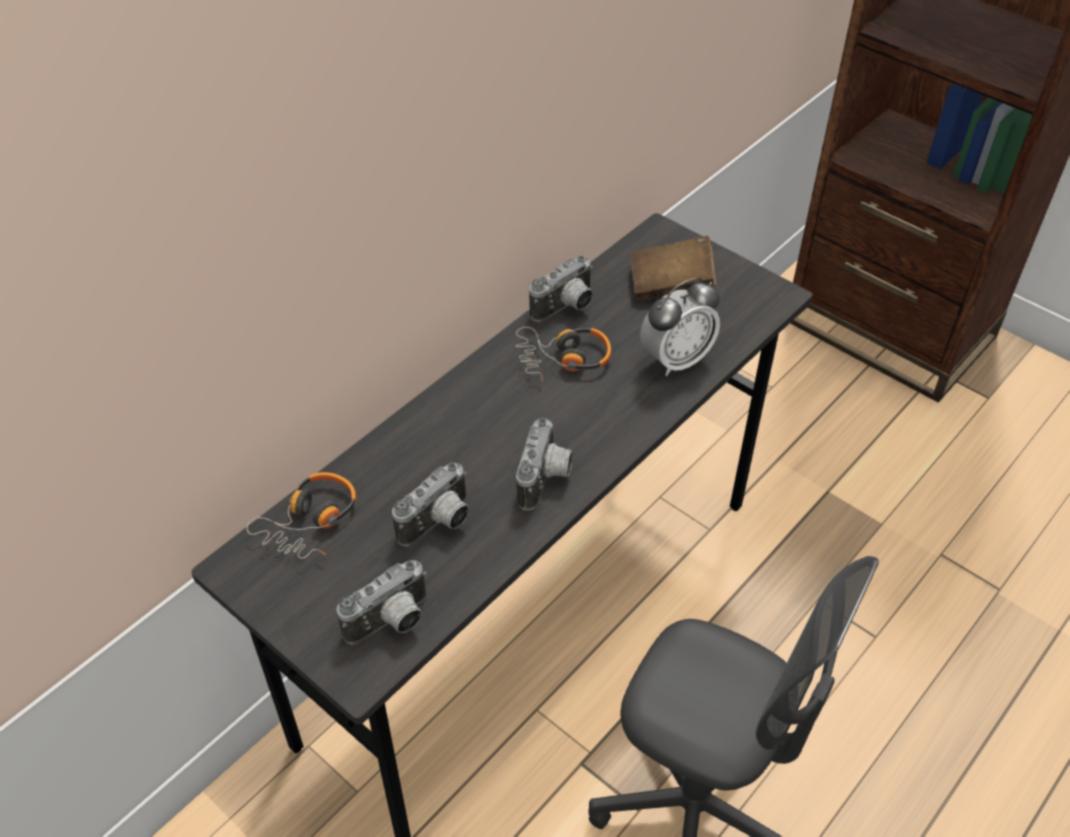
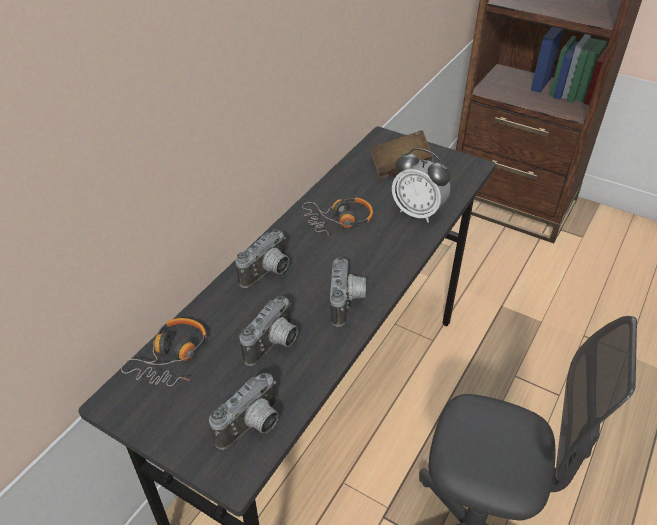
camera: 10 degrees left, 5 degrees down
camera [529,256,593,322] -> camera moved to [235,229,289,288]
alarm clock [640,278,720,376] -> alarm clock turned 75 degrees clockwise [392,148,450,223]

